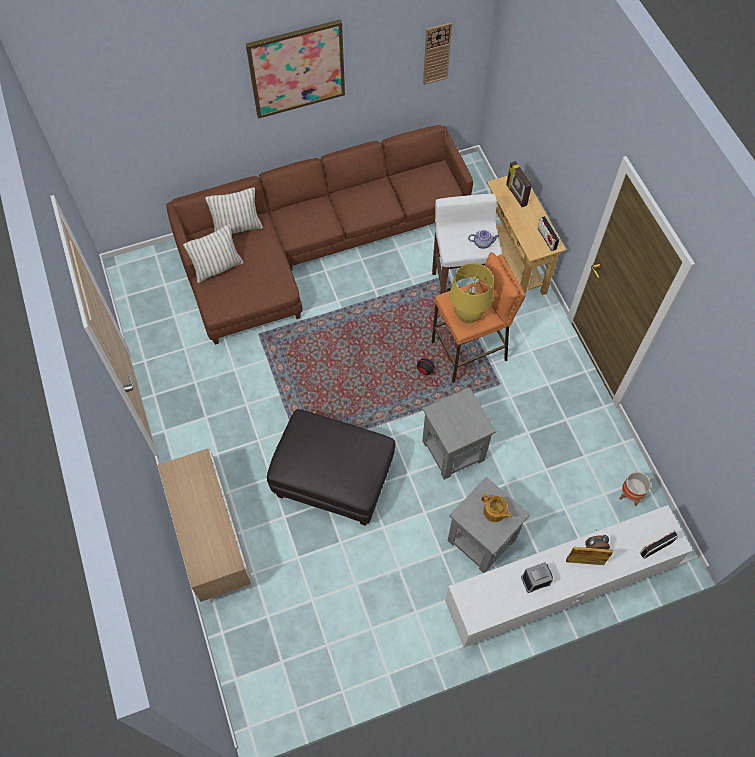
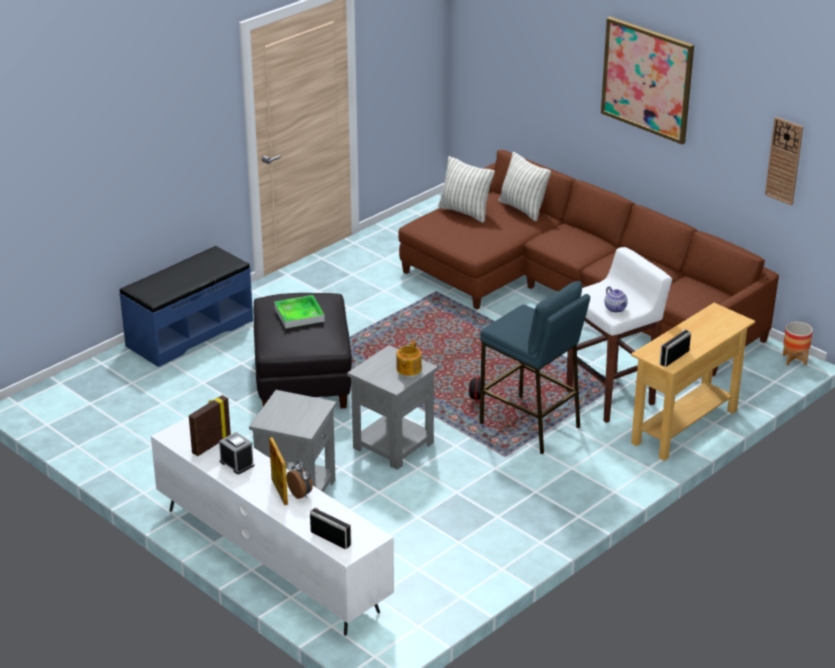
camera: 65 degrees right, 30 degrees down
cabinet [158,448,253,603] -> blue bench [119,246,253,367]
orange stool [432,252,526,383] -> blue stool [480,281,590,454]
yellow table lamp [450,263,494,323] -> none
teapot [481,494,512,522] -> teapot moved to [397,341,422,376]
picture frame [506,161,532,207] -> picture frame moved to [189,395,231,456]
planter [619,472,651,506] -> planter moved to [783,322,813,365]
none -> tray [274,295,325,329]

